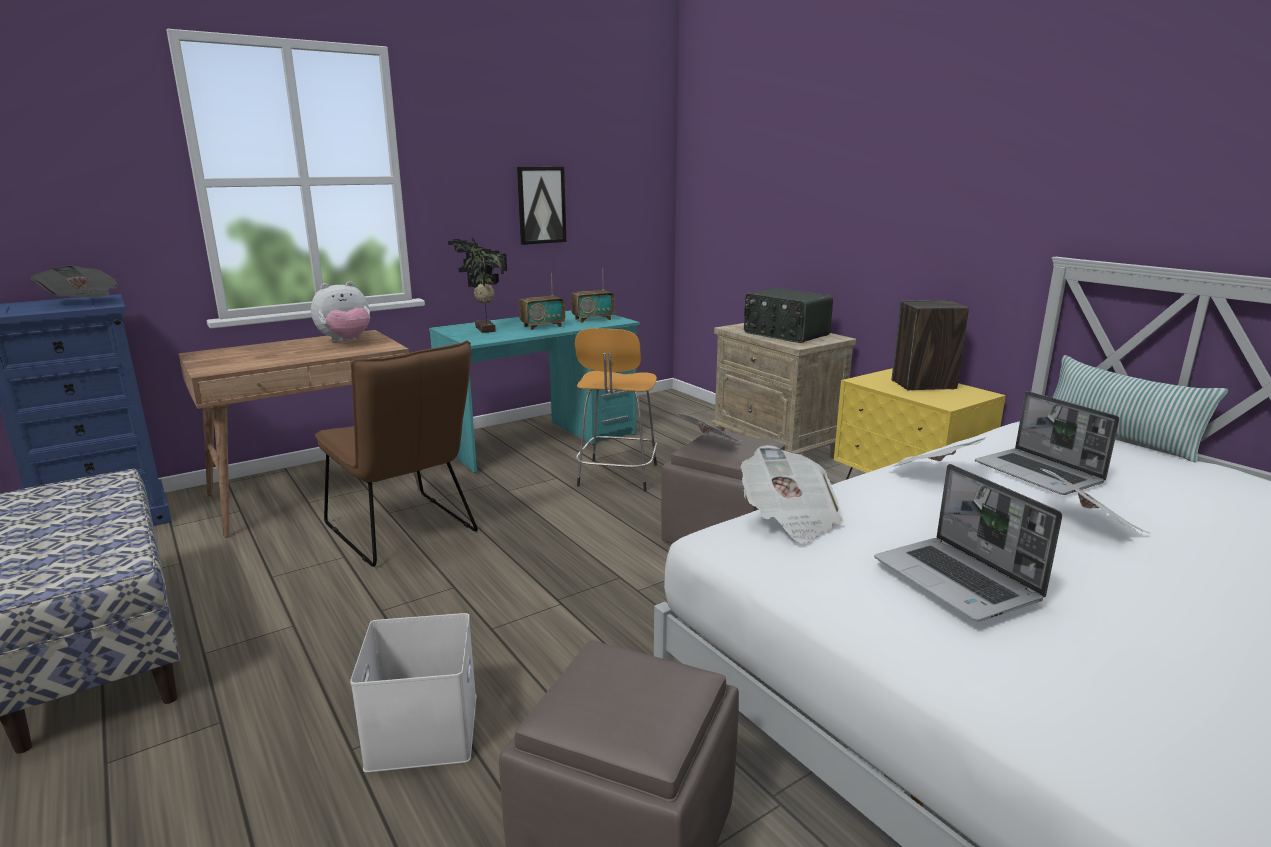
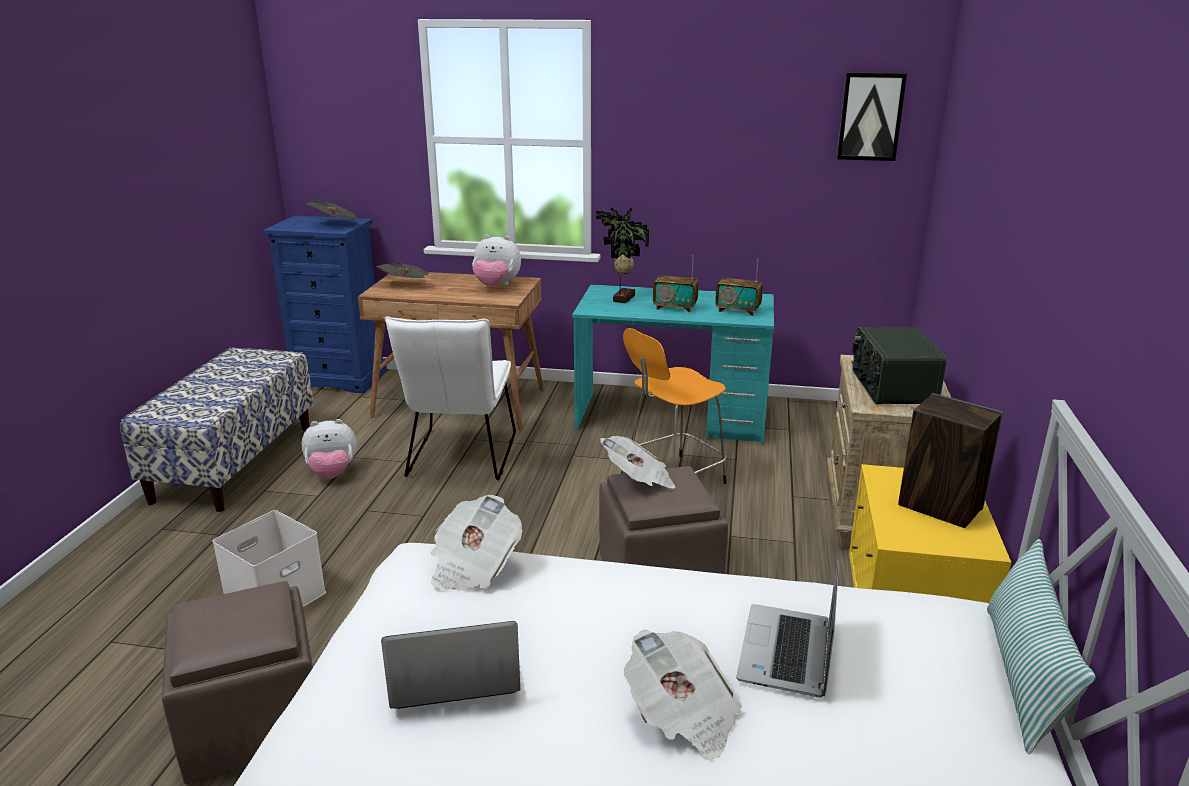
camera: 45 degrees right, 5 degrees up
brown chair [315,340,478,567] -> white chair [384,316,516,480]
picture [517,167,566,245] -> picture moved to [837,73,907,161]
laptop [874,464,1062,622] -> laptop turned 60 degrees clockwise [381,621,520,709]
newspaper [889,438,985,468] -> newspaper moved to [376,263,429,278]
none -> plush toy [302,419,357,479]

